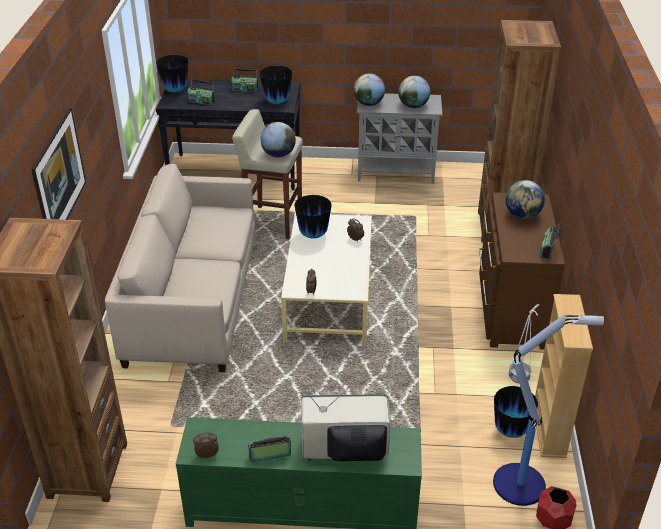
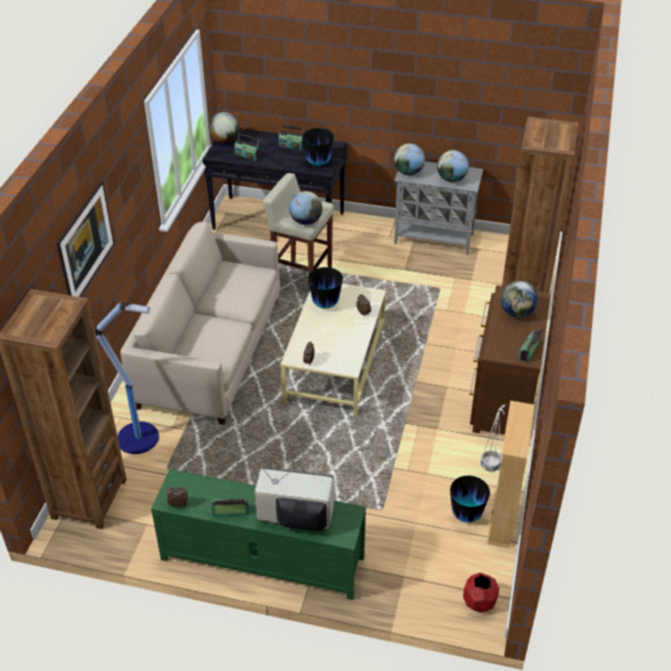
camera: 10 degrees right, 5 degrees up
vase [156,55,188,92] -> globe [209,112,240,143]
floor lamp [493,314,604,506] -> floor lamp moved to [95,302,159,454]

